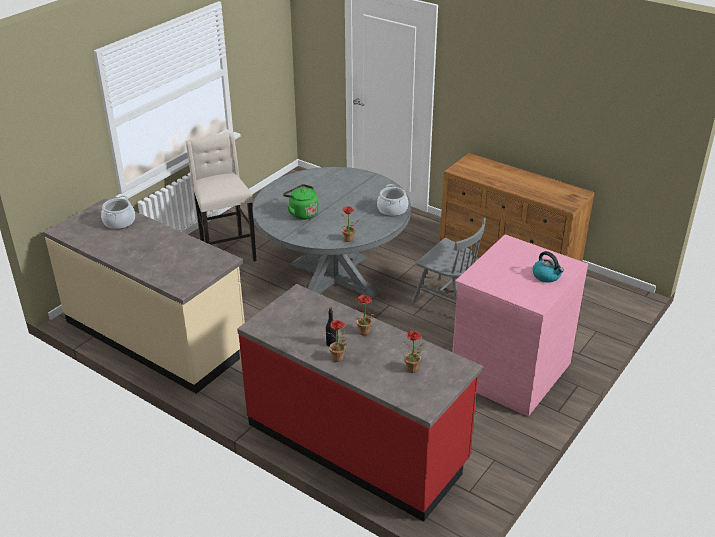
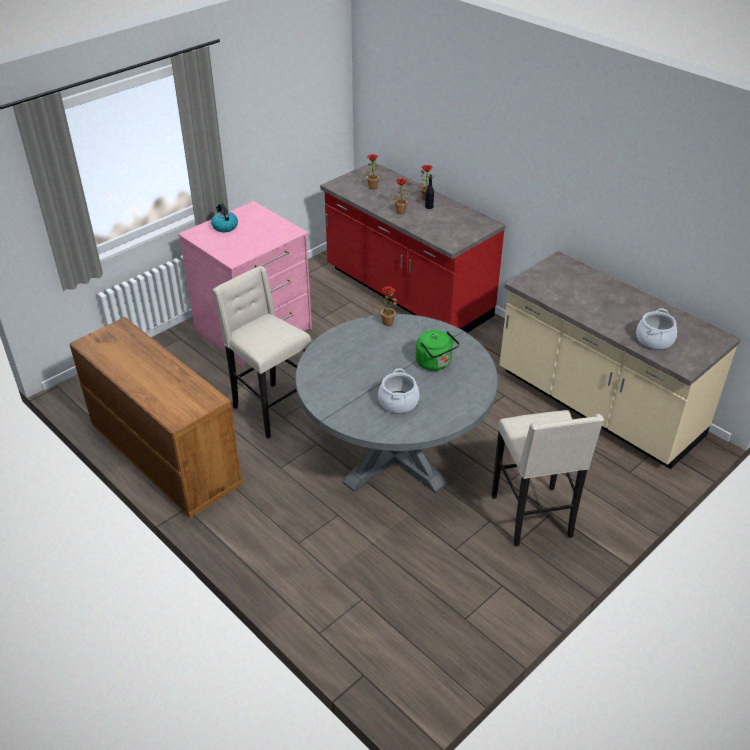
camera: 170 degrees left, 5 degrees up
cooking pot [377,184,408,216] -> cooking pot moved to [378,368,419,414]
grey chair [412,218,486,303] -> beige stool [213,266,311,438]

